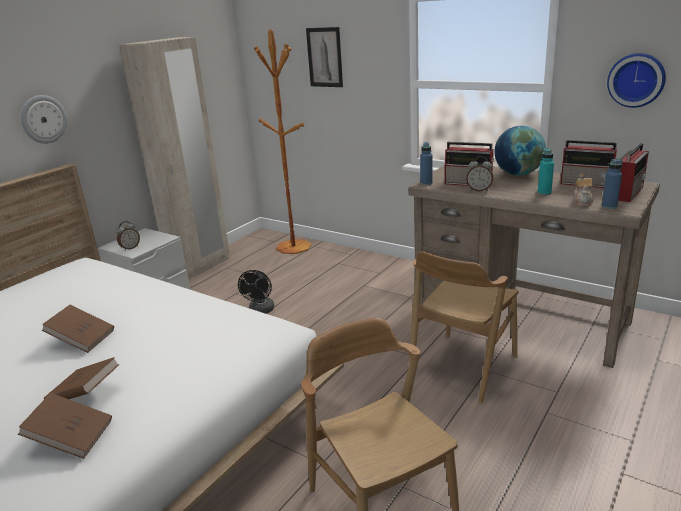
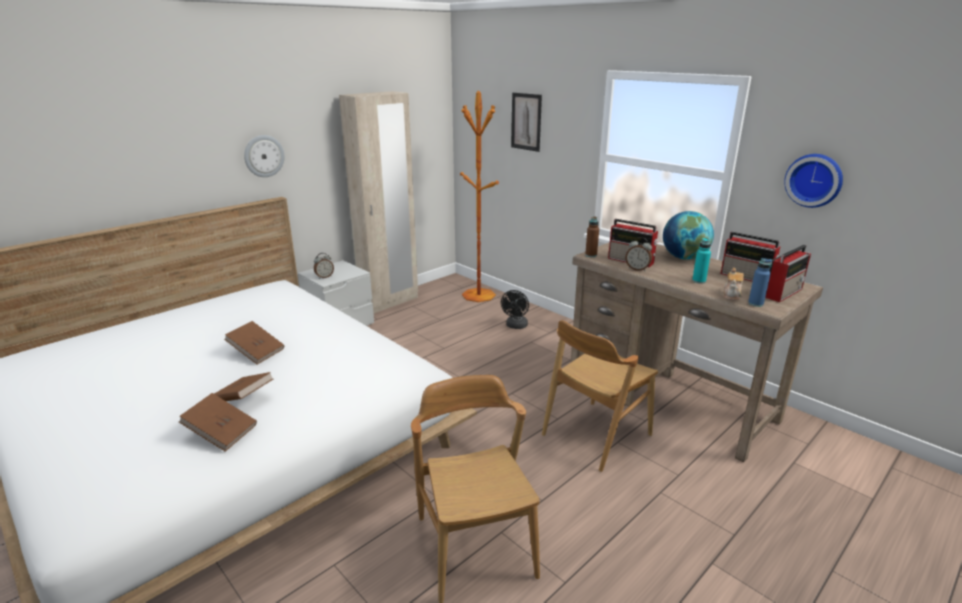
camera: 10 degrees right, 0 degrees up
black fan [238,270,274,314] -> black fan moved to [501,290,529,329]
blue bottle [420,142,433,185] -> brown bottle [585,216,599,257]

